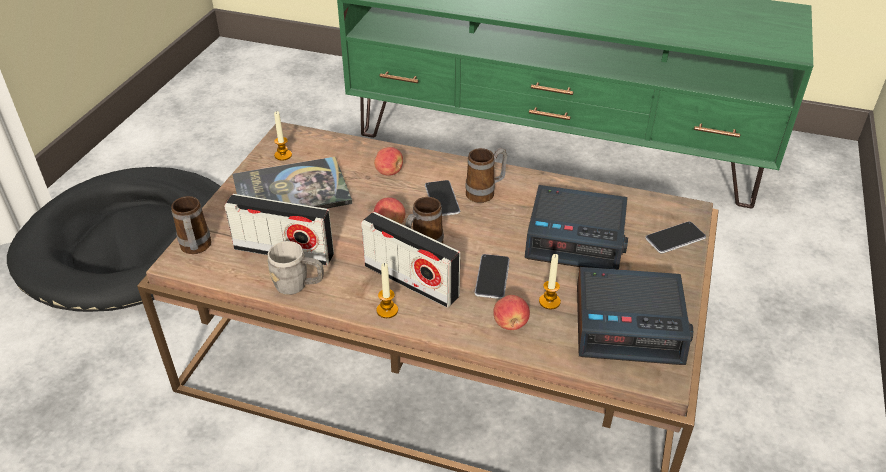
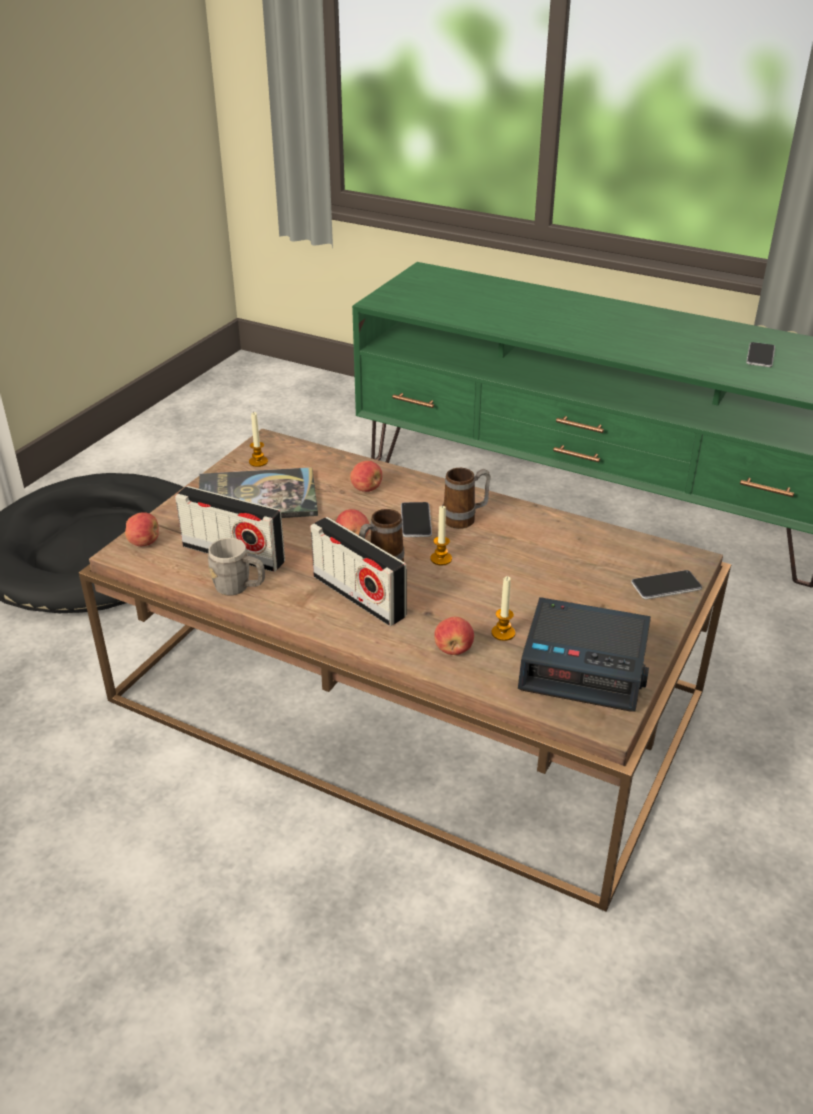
camera: 10 degrees right, 5 degrees down
mug [171,196,212,254] -> apple [125,512,159,546]
candle [376,263,398,318] -> candle moved to [430,505,452,566]
phone [475,254,510,299] -> phone moved to [746,342,775,367]
alarm clock [524,185,628,270] -> none

